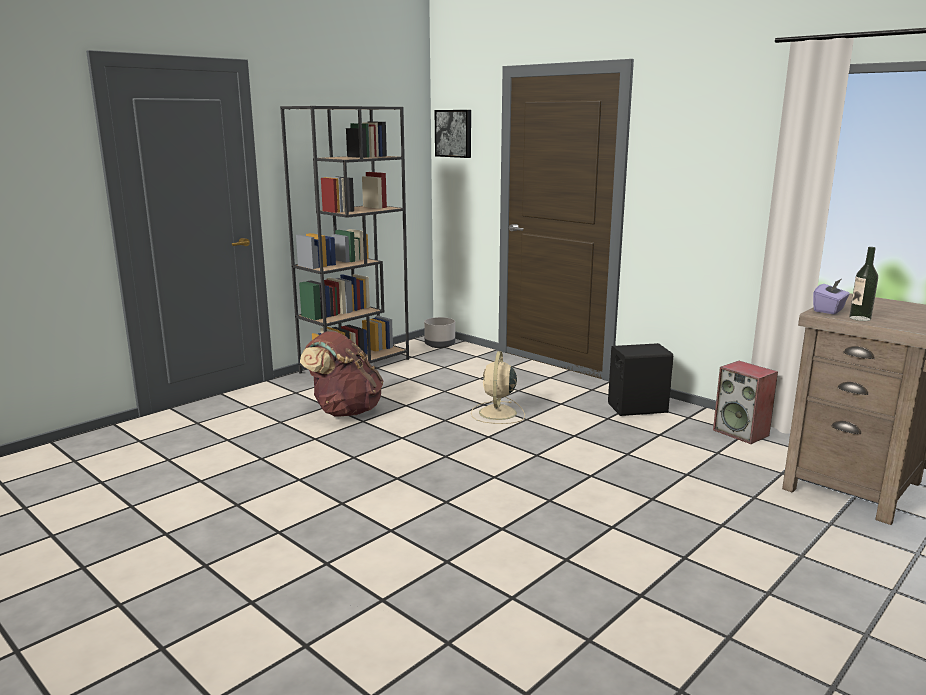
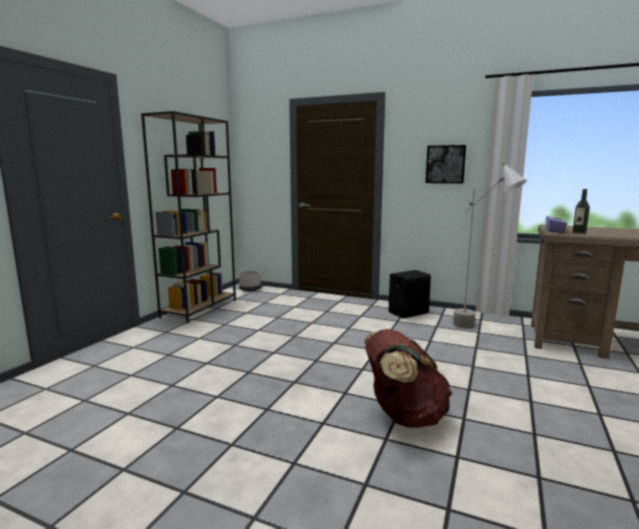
camera: 20 degrees left, 5 degrees down
brown backpack [300,331,383,417] -> brown backpack moved to [364,329,452,428]
picture [435,110,471,158] -> picture moved to [426,145,466,183]
beige fan [471,351,525,424] -> none
speaker [713,361,778,444] -> none
none -> grey floor lamp [453,163,527,329]

